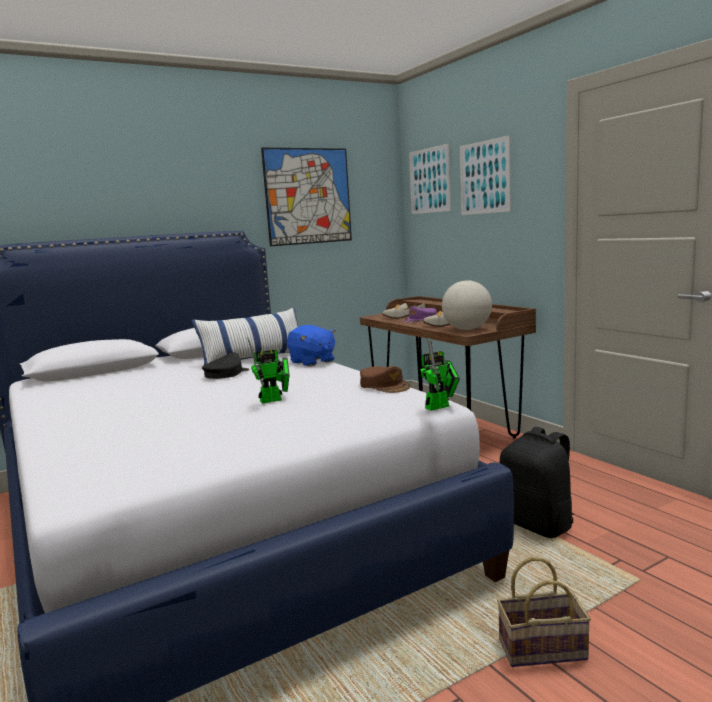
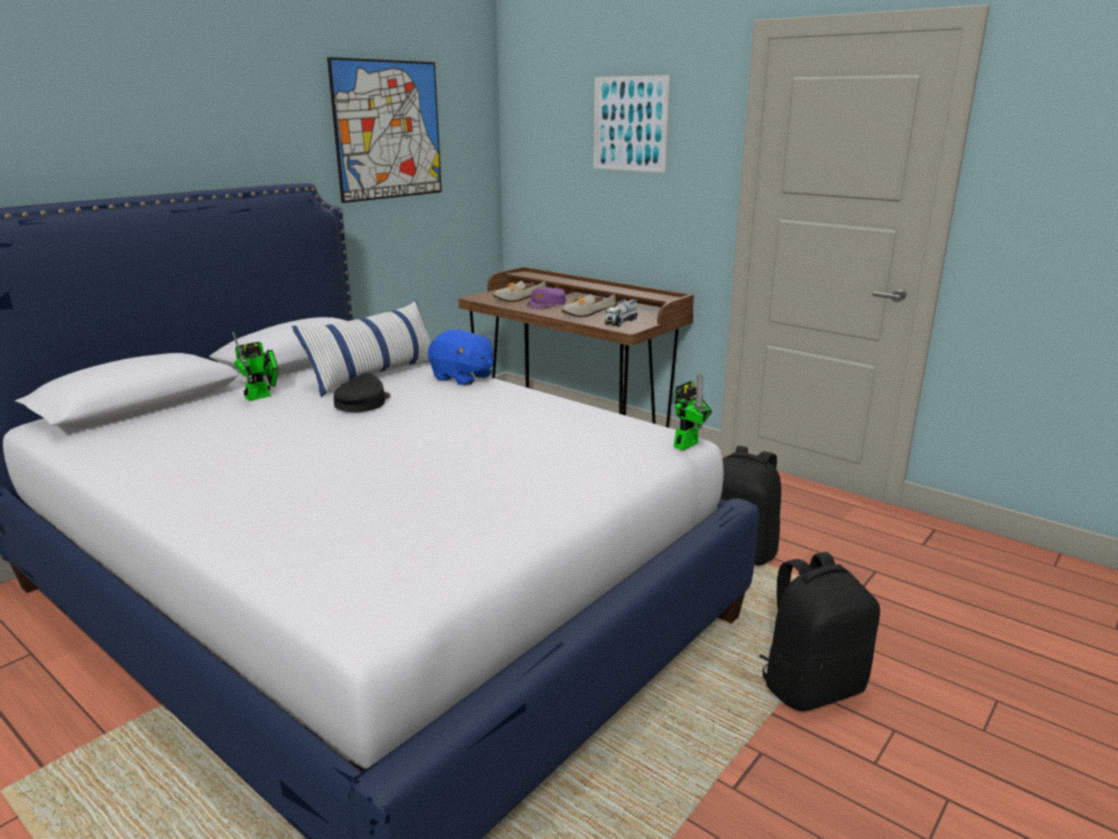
camera: 20 degrees left, 10 degrees up
toy robot [247,337,290,403] -> toy robot moved to [232,332,279,401]
brown cap [360,366,410,393] -> none
picture [409,144,451,214] -> none
globe [442,280,492,330] -> toy truck [605,298,638,327]
basket [497,557,591,667] -> black backpack [759,552,880,711]

